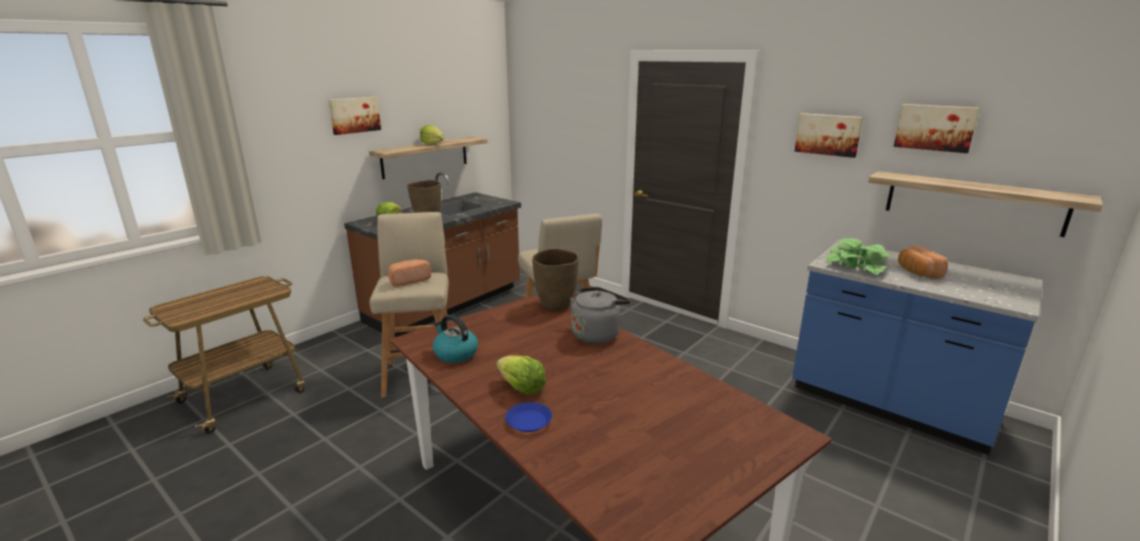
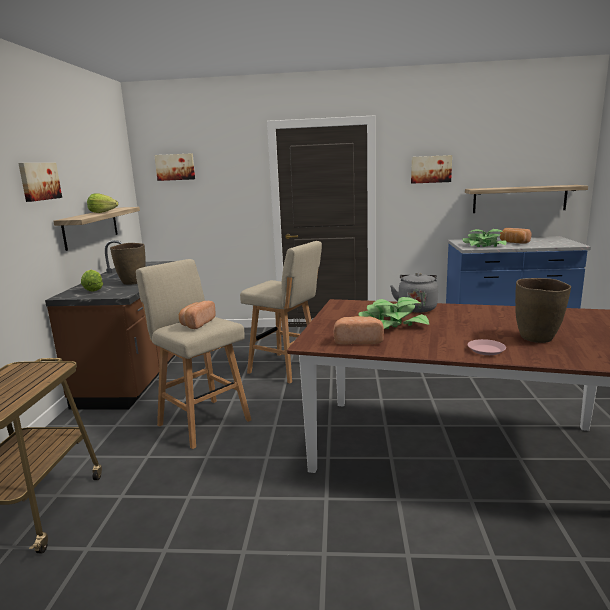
camera: 35 degrees left, 5 degrees down
kettle [433,314,478,363] -> bread [334,316,384,345]
lettuce [497,355,546,395] -> none
blue plate [505,402,552,432] -> pink plate [468,339,506,355]
brown vase [532,248,579,311] -> brown vase moved to [515,278,571,343]
picture [894,104,980,153] -> picture moved to [154,153,195,181]
none -> potted plant [358,297,429,329]

